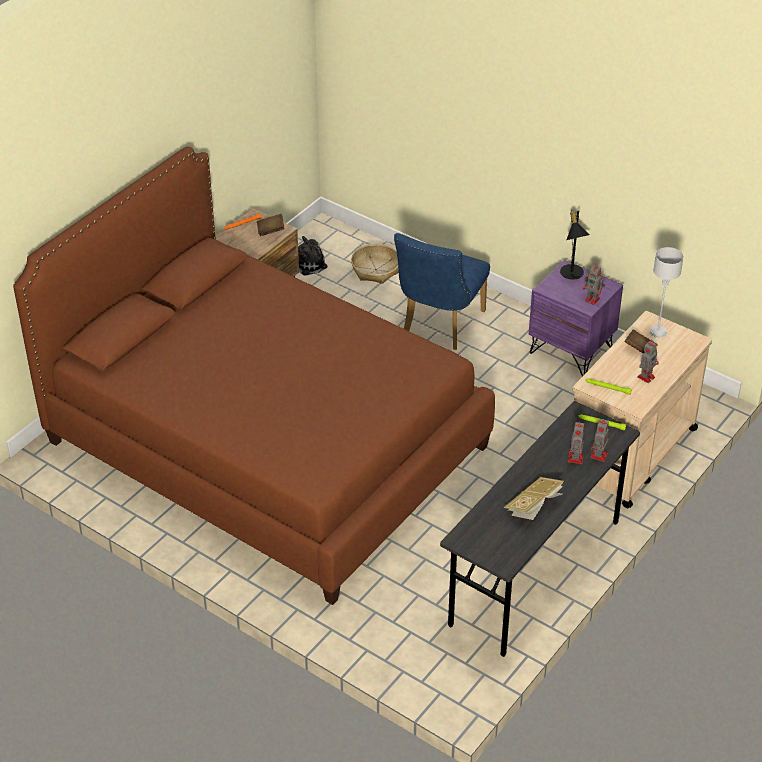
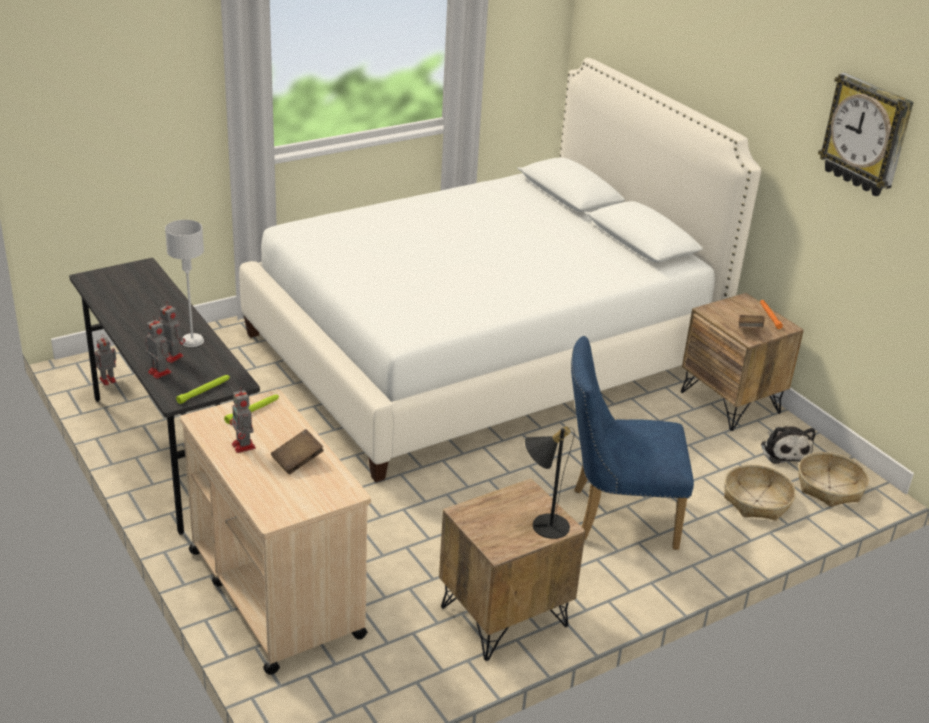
camera: 110 degrees right, 10 degrees down
brown bed [13,146,495,605] -> white bed [239,58,761,482]
blue chair [394,233,490,350] -> blue chair turned 45 degrees counterclockwise [571,336,694,550]
book [504,477,564,520] -> none
purple nightstand [529,260,623,377] -> brown nightstand [439,478,586,661]
toy robot [583,265,605,305] -> toy robot moved to [94,334,116,385]
grey table lamp [649,247,684,338] -> grey table lamp moved to [165,220,204,347]
none -> basket [798,452,869,507]
none -> wall clock [818,72,914,196]

